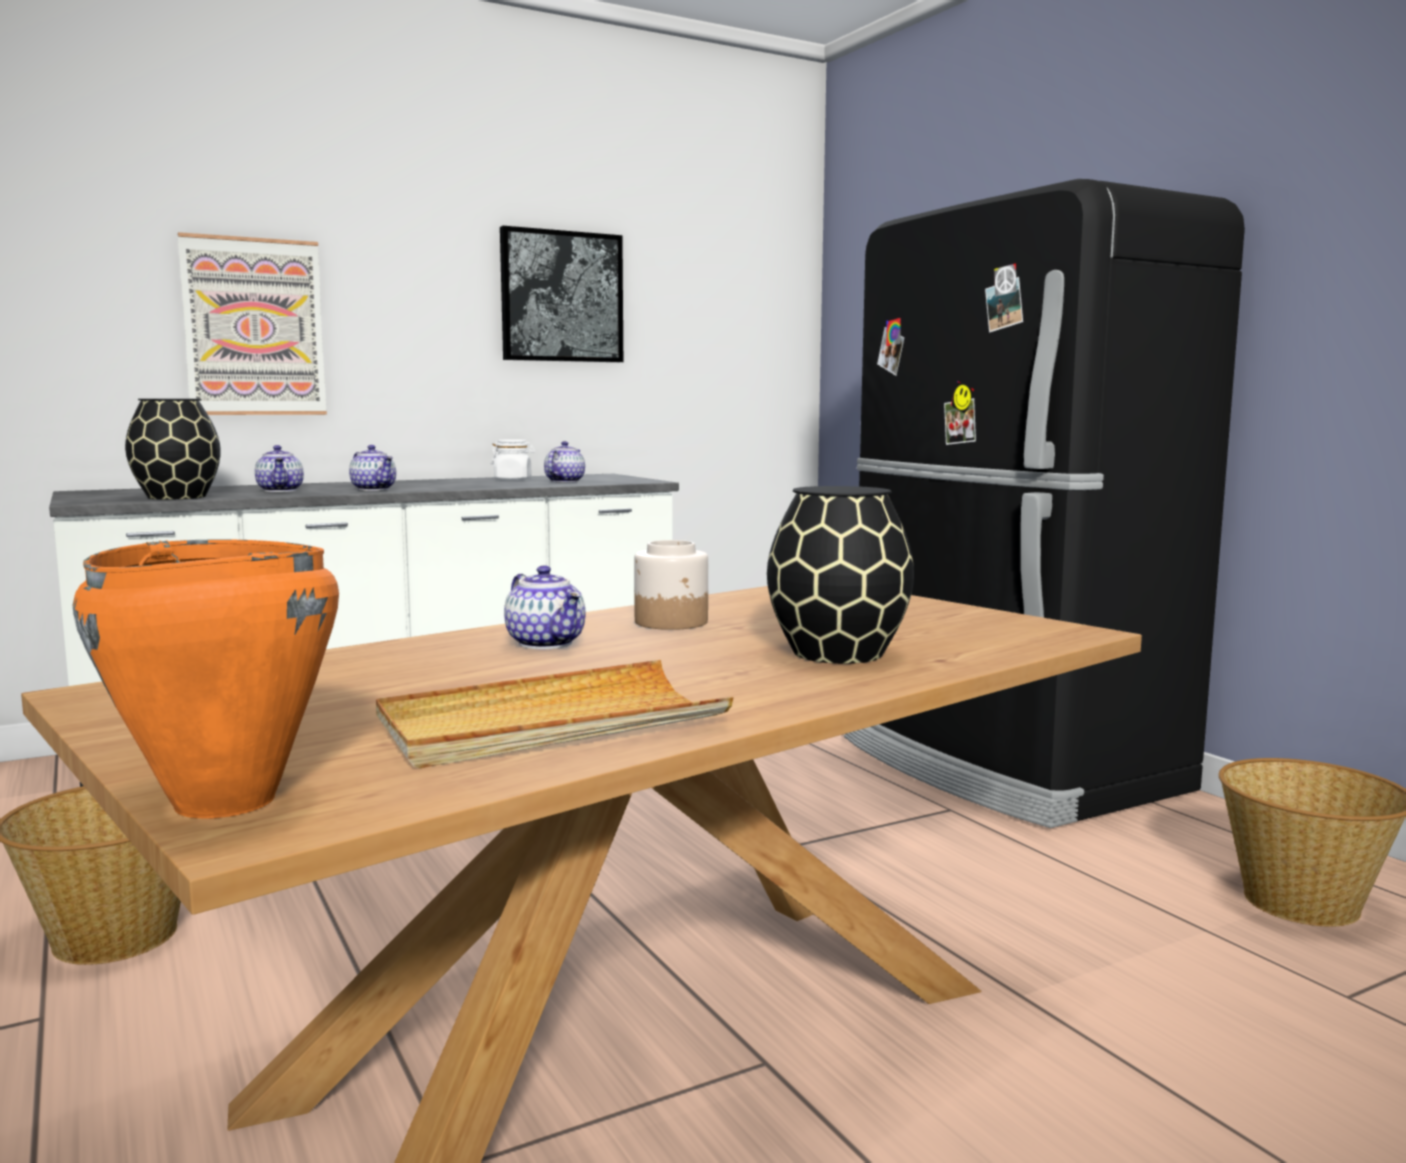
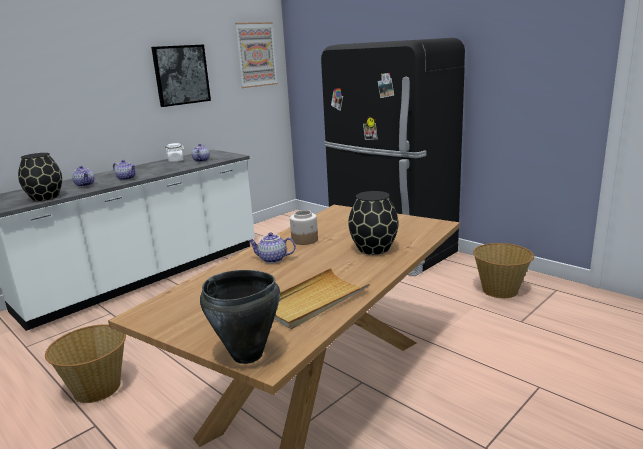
camera: 15 degrees left, 10 degrees up
orange cooking pot [72,539,339,818] -> black cooking pot [200,270,280,364]
picture [178,232,327,415] -> picture moved to [235,22,278,88]
teapot [504,565,585,649] -> teapot turned 150 degrees clockwise [248,232,296,263]

